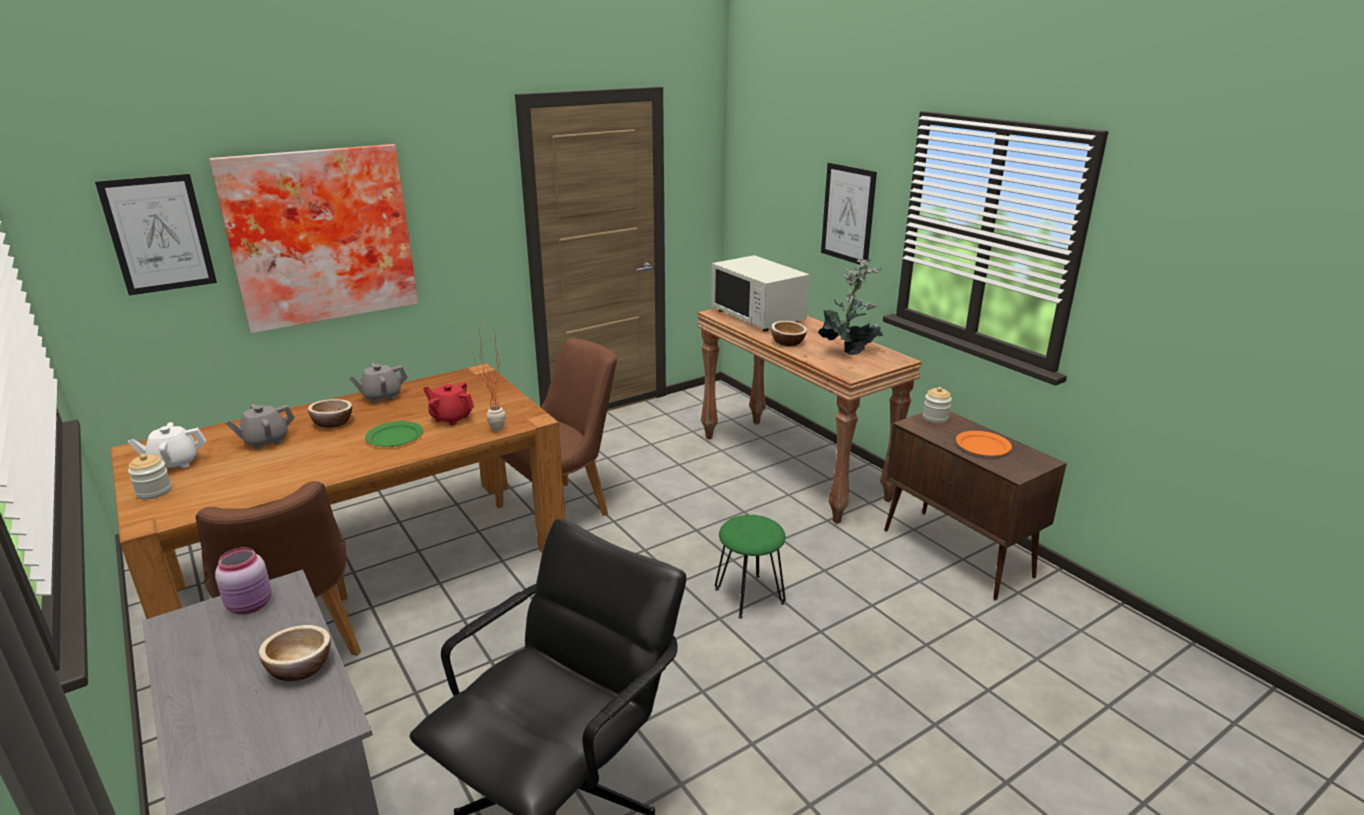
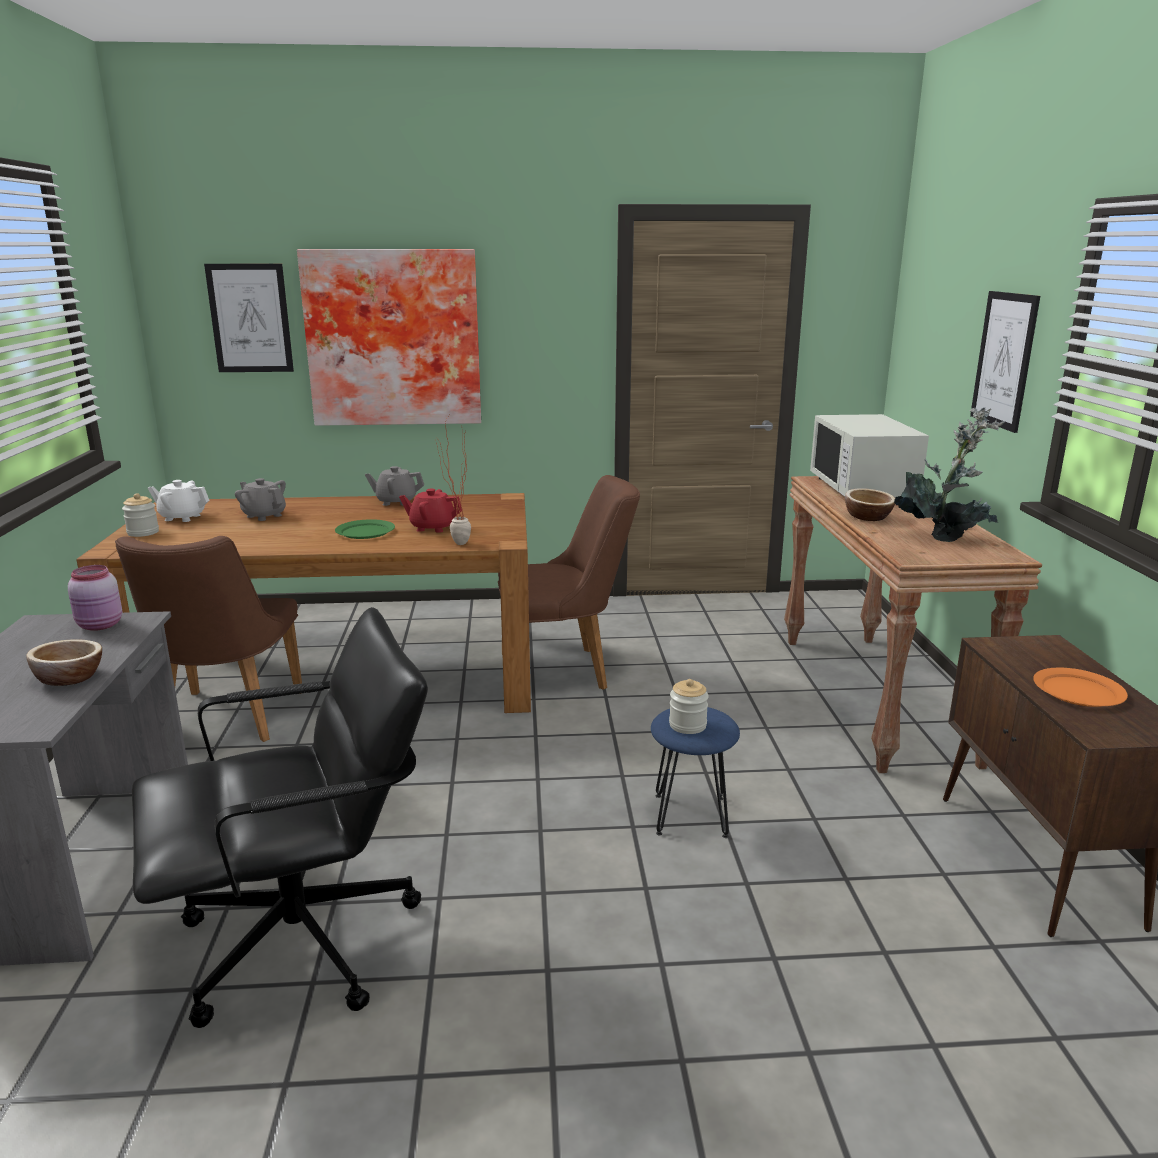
camera: 30 degrees right, 5 degrees down
grey teapot [225,404,295,450] -> grey teapot turned 45 degrees clockwise [235,478,286,521]
bowl [308,399,352,428] -> none
red teapot [423,382,474,425] -> red teapot turned 45 degrees counterclockwise [399,489,463,533]
green stool [715,515,786,619] -> blue stool [651,707,740,838]
jar [923,387,952,423] -> jar moved to [669,679,709,734]

